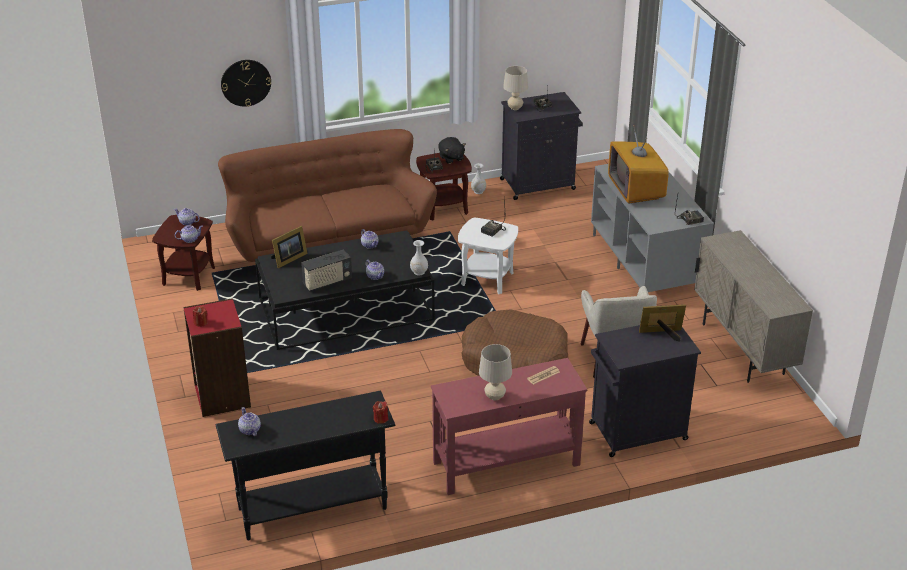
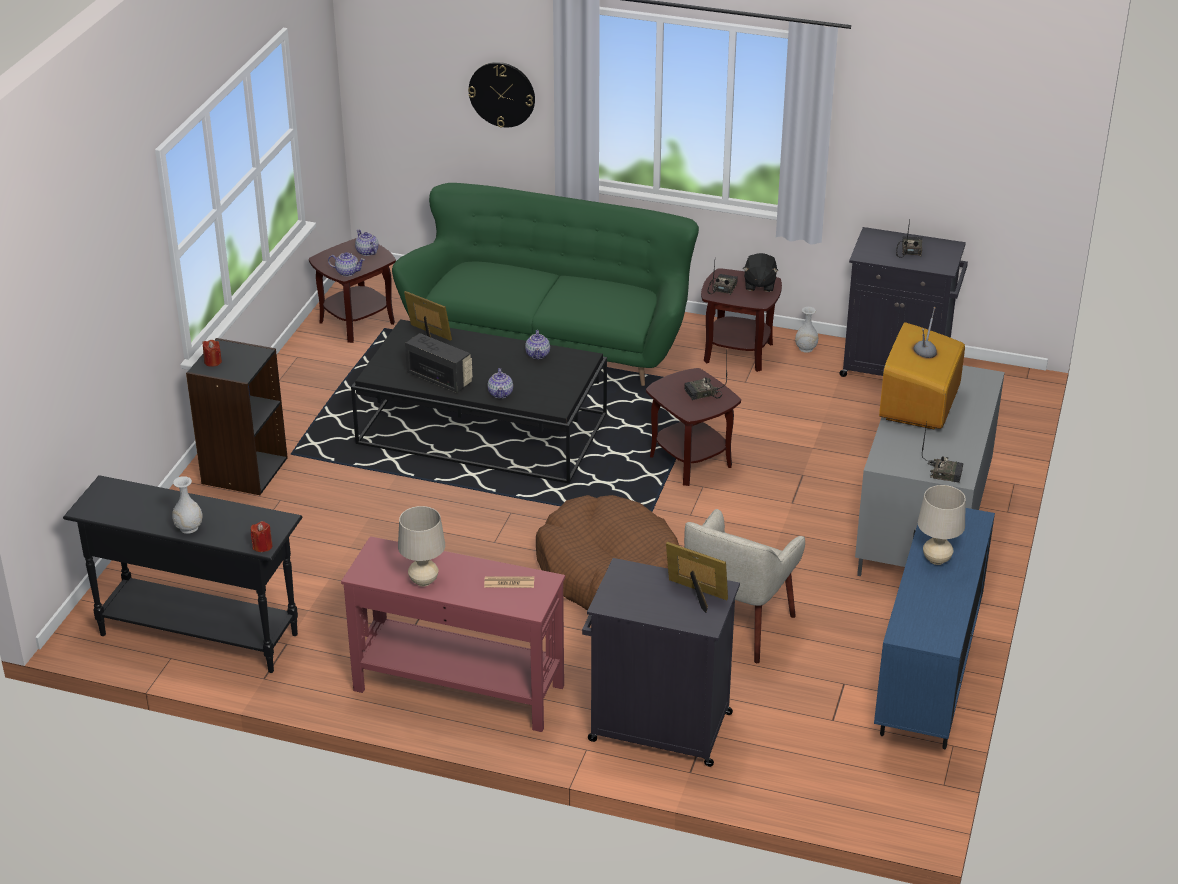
camera: 35 degrees right, 0 degrees up
red bookcase [183,298,251,417] -> black bookcase [186,338,288,495]
brown sofa [218,129,437,262] -> green sofa [392,183,699,386]
teapot [238,407,261,436] -> none
picture frame [271,226,308,268] -> picture frame turned 135 degrees counterclockwise [404,291,452,341]
radio [301,249,352,291] -> radio turned 150 degrees counterclockwise [405,333,473,393]
white vase [410,240,428,276] -> white vase moved to [172,476,203,534]
white side table [458,217,518,294] -> brown side table [646,368,741,486]
beige table lamp [503,66,528,110] -> beige table lamp moved to [918,485,966,565]
beige cabinet [694,230,813,383] -> blue cabinet [874,508,995,749]

